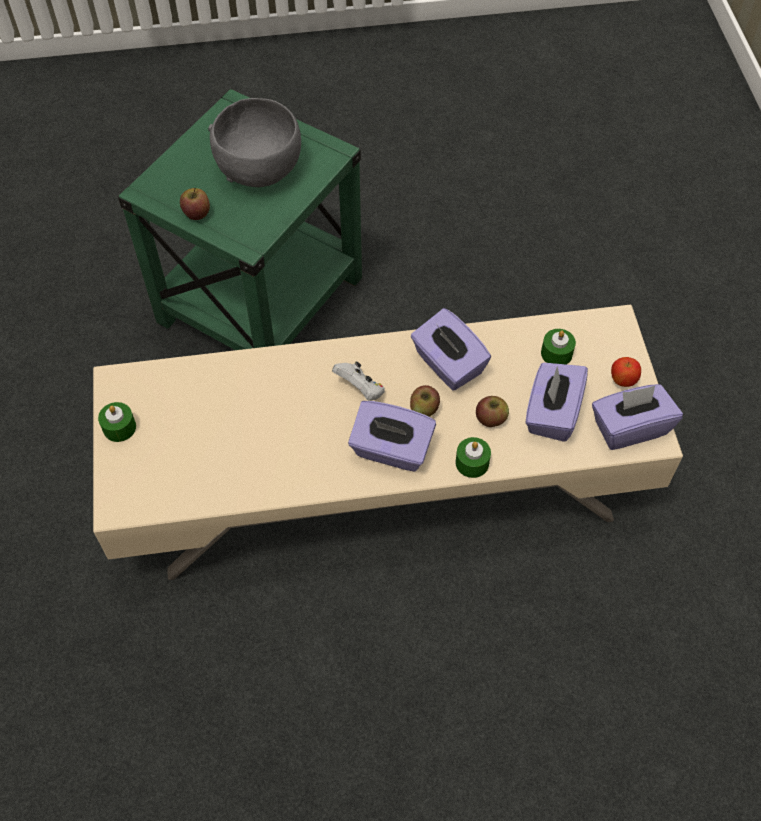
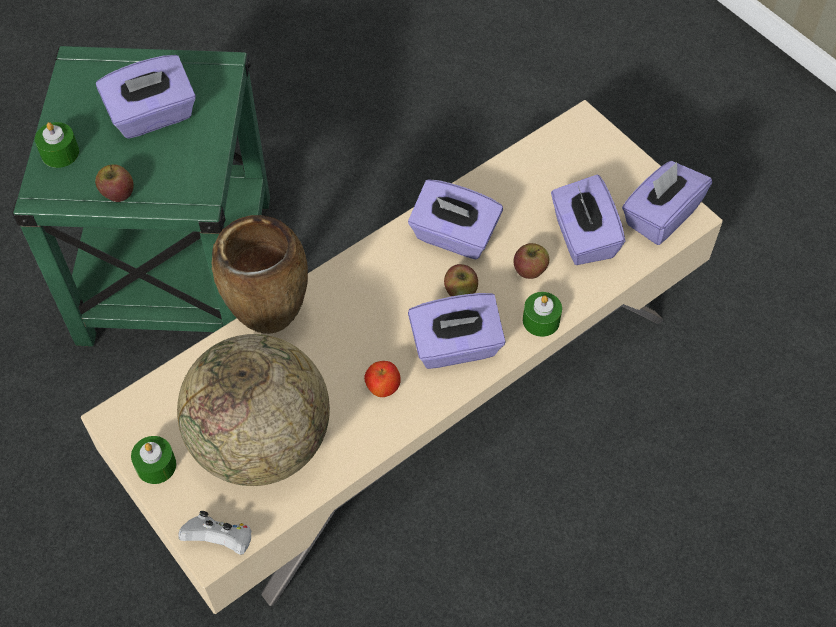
camera: 30 degrees left, 0 degrees up
grey bowl [208,98,301,187] -> purple tissue box [96,55,196,139]
white game controller [332,362,385,401] -> white game controller moved to [178,511,252,555]
green candle [541,329,576,365] -> green candle moved to [35,122,79,168]
apple [611,357,641,387] -> apple moved to [364,361,401,397]
none -> globe [177,334,330,486]
none -> brown vase [211,215,308,334]

